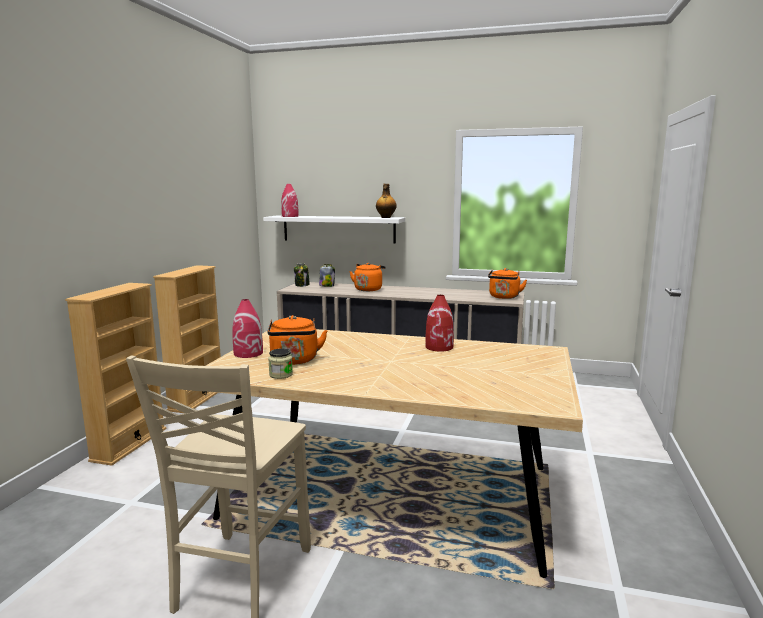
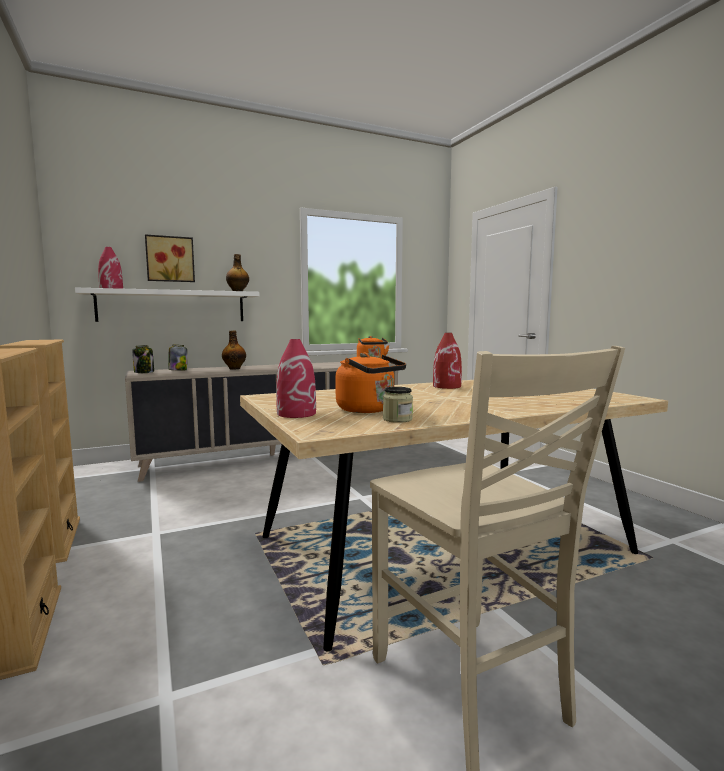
camera: 40 degrees left, 5 degrees down
orange kettle [349,263,386,291] -> bottle [222,331,246,370]
none -> picture [145,234,195,282]

